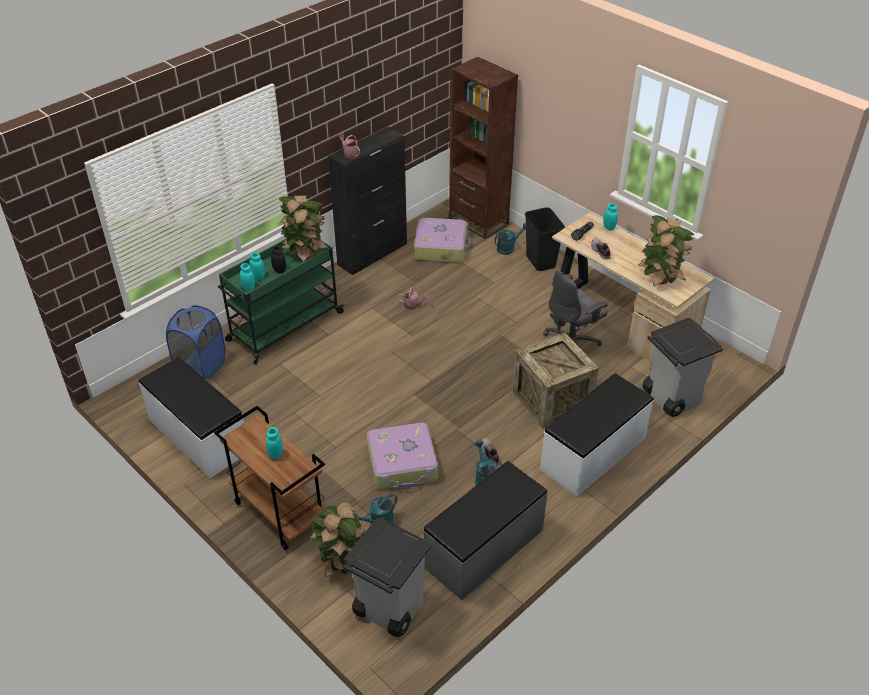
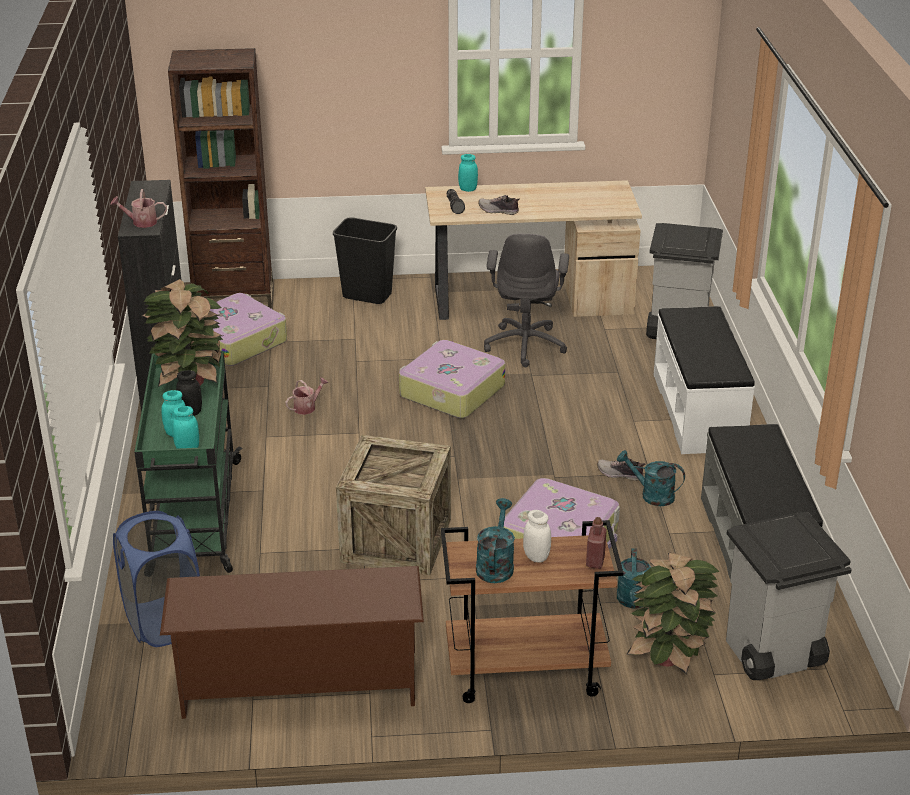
camera: 50 degrees left, 10 degrees down
white bench [139,357,244,478] -> brown shoe rack [160,566,424,719]
turquoise jar [266,427,283,459] -> white jar [523,510,551,563]
turquoise watering can [494,223,526,255] -> turquoise watering can moved to [476,498,515,583]
crate [513,332,598,429] -> crate moved to [336,435,451,575]
potted plant [638,215,694,286] -> none
none -> suitcase [399,340,505,418]
none -> red bottle [586,517,607,569]

